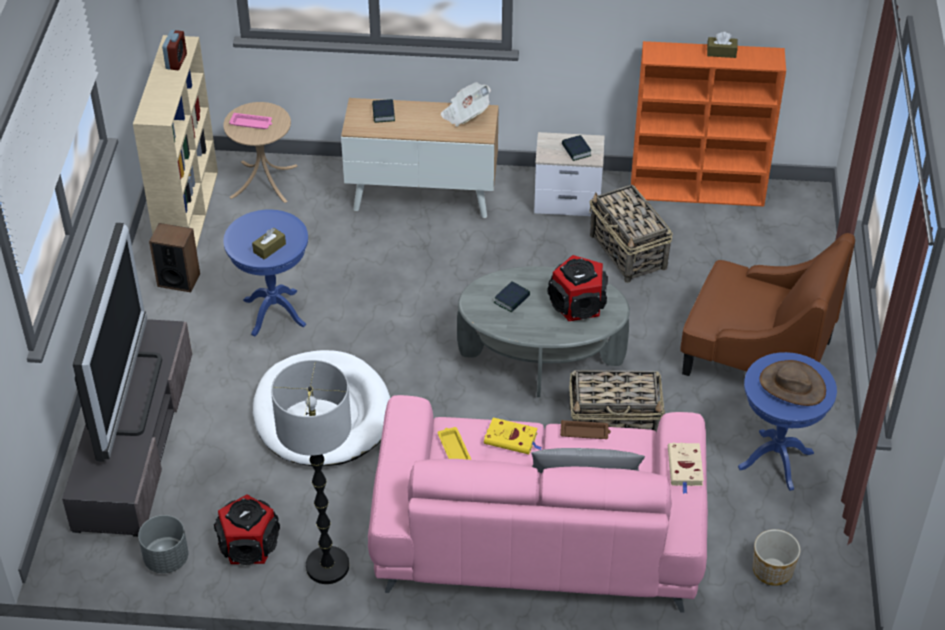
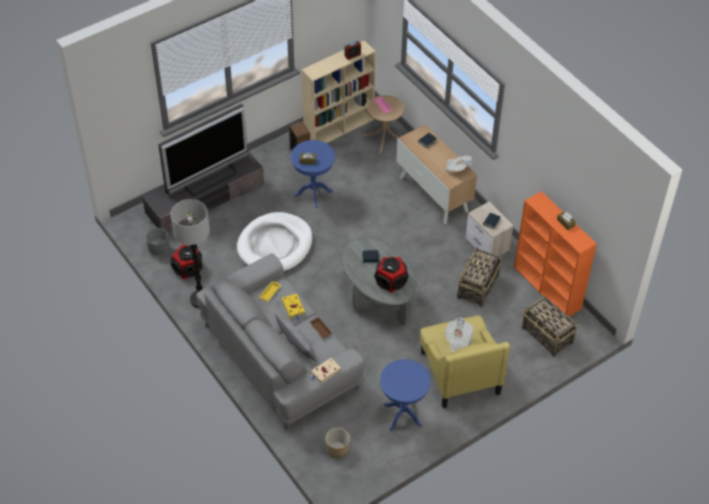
camera: 50 degrees right, 5 degrees up
pink sofa [368,395,708,613] -> grey sofa [196,254,365,430]
basket [569,370,665,433] -> basket moved to [522,297,578,357]
brown armchair [681,233,855,376] -> yellow armchair [420,315,510,408]
brown hat [760,360,826,406] -> none
none -> newspaper [445,318,474,352]

